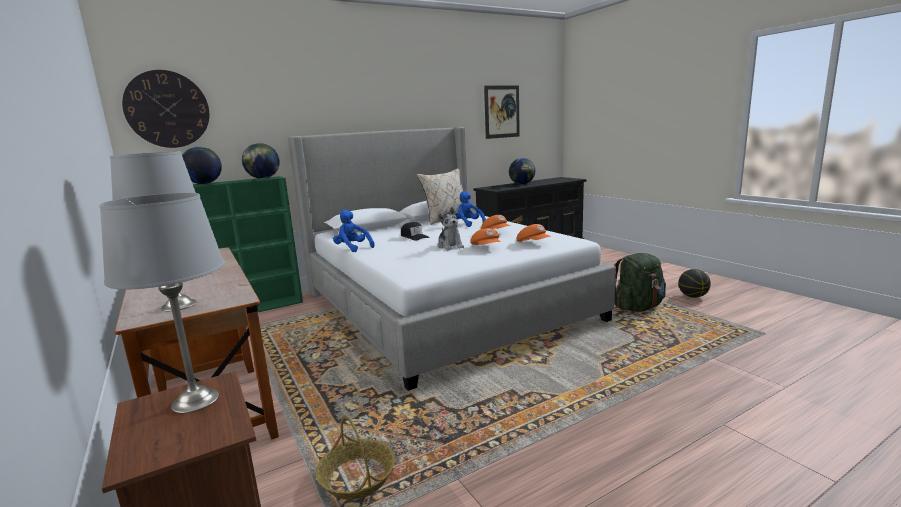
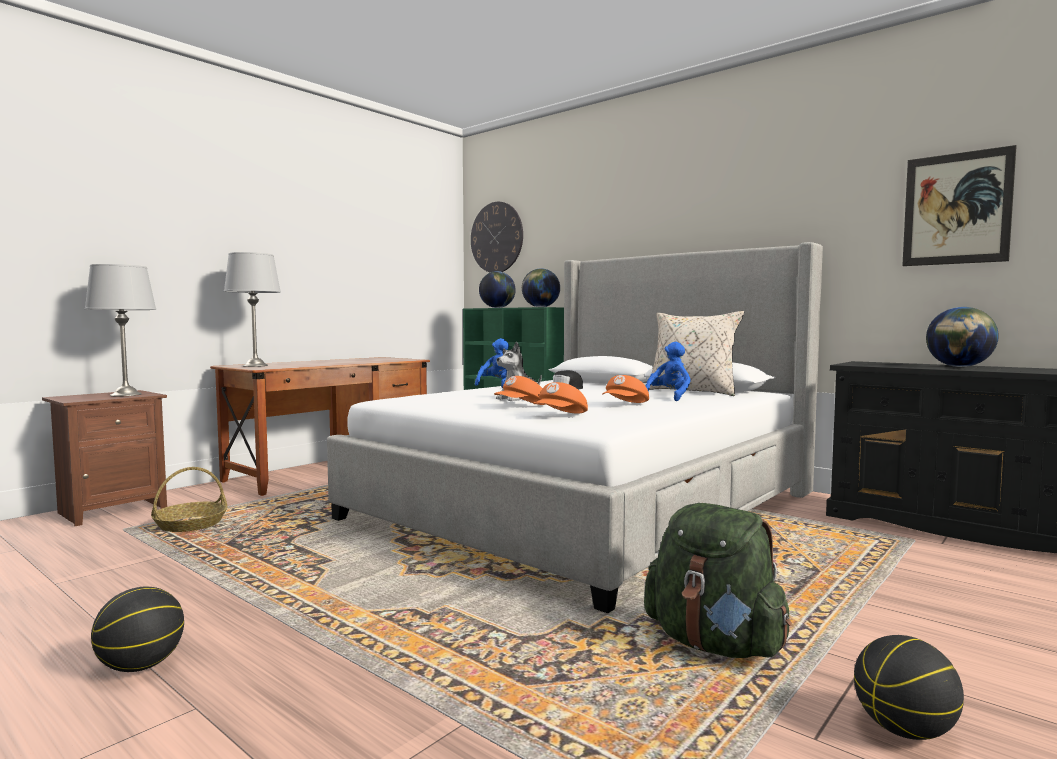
camera: 70 degrees right, 10 degrees down
none -> basketball [91,587,184,672]

